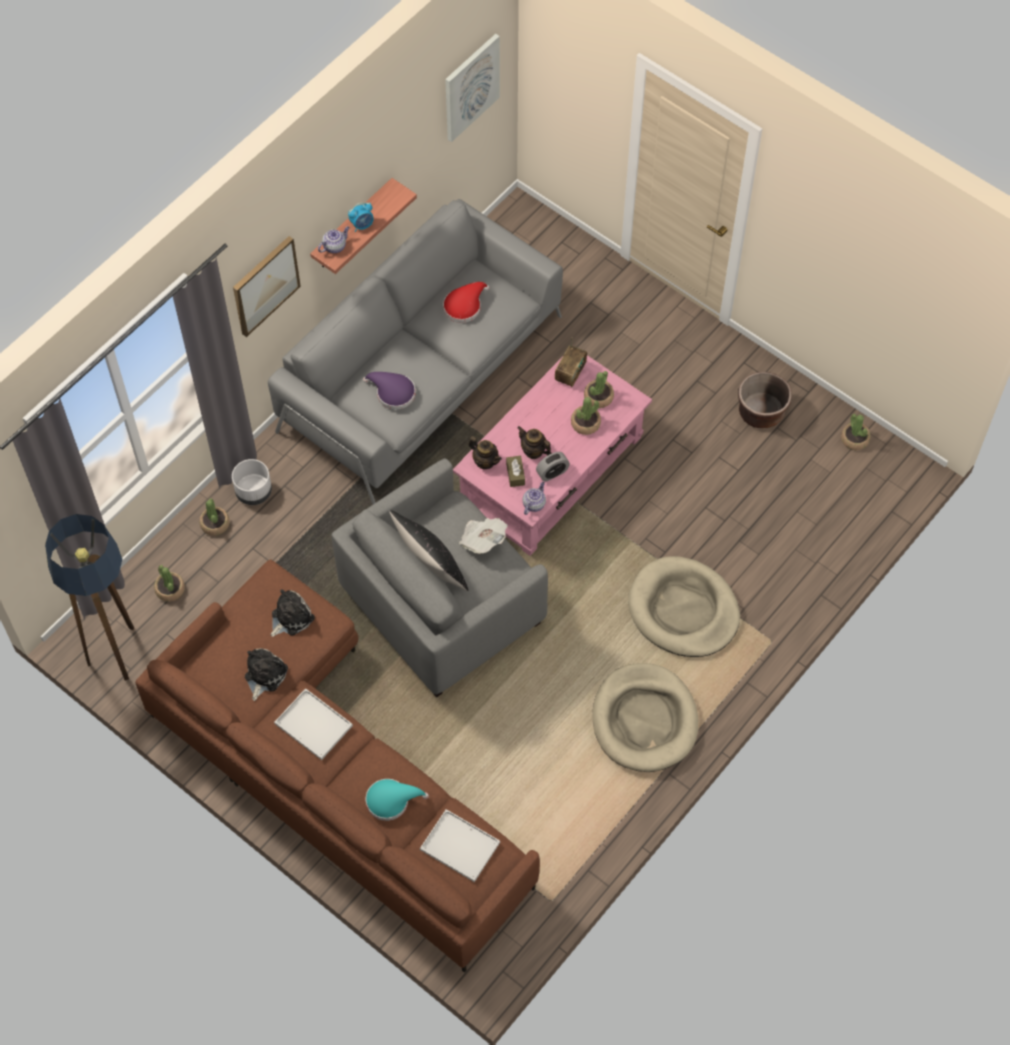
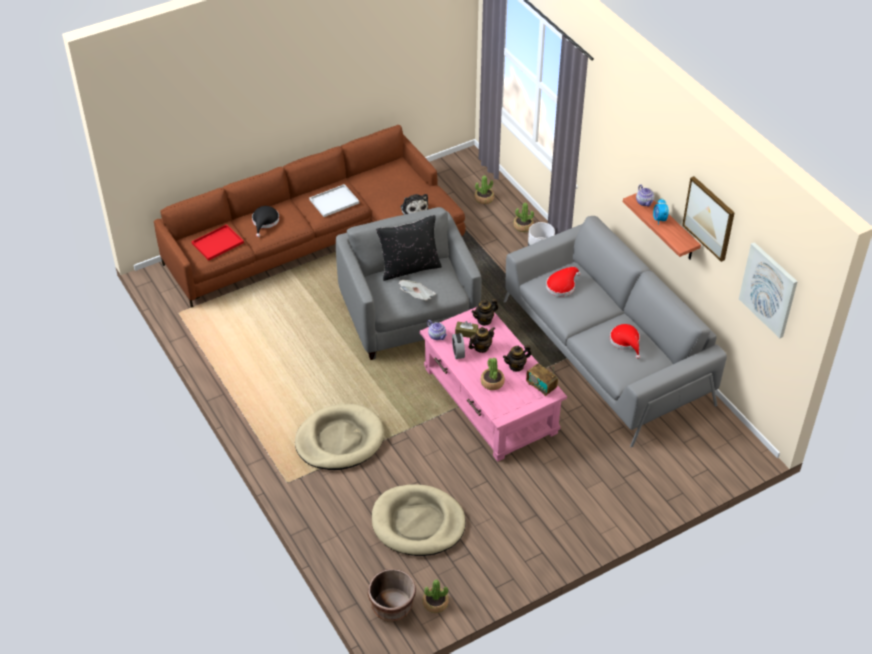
camera: 110 degrees right, 15 degrees down
floor lamp [45,514,134,681] -> none
picture [233,236,301,337] -> picture moved to [682,176,735,262]
plush toy [245,648,288,701] -> none
purple hat [363,372,415,410] -> red hat [546,267,581,297]
turquoise hat [366,779,429,821] -> black hat [252,206,279,237]
white tray [420,809,500,882] -> red tray [191,224,244,261]
potted plant [584,371,614,408] -> none
beige dog bed [592,663,698,772] -> beige dog bed moved to [372,484,466,556]
brown planter [738,372,792,428] -> brown planter moved to [368,569,416,622]
none -> teapot [503,345,531,372]

